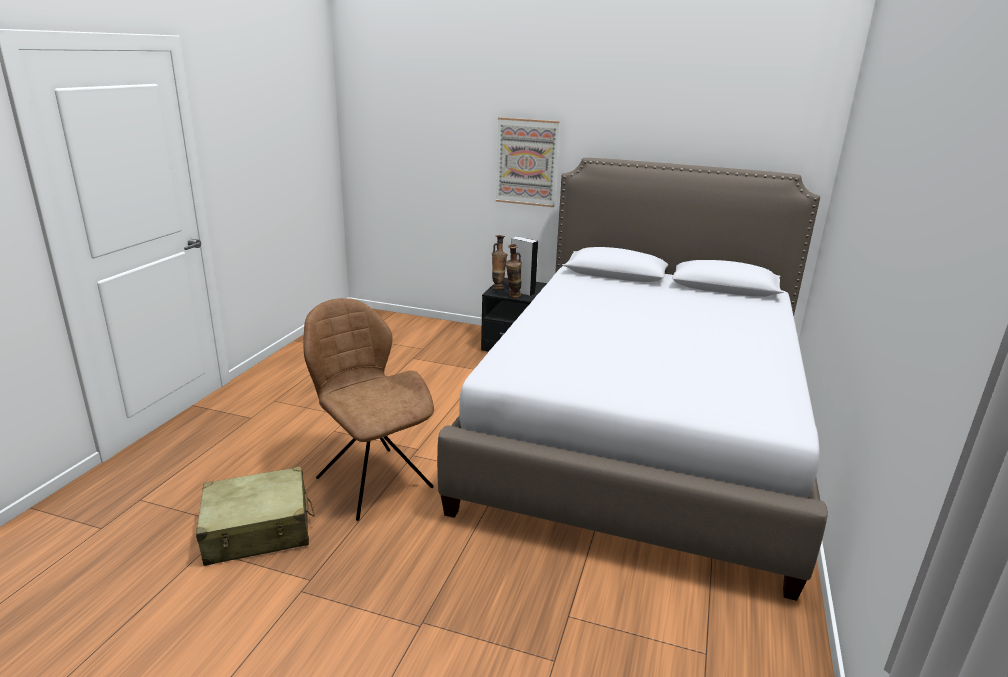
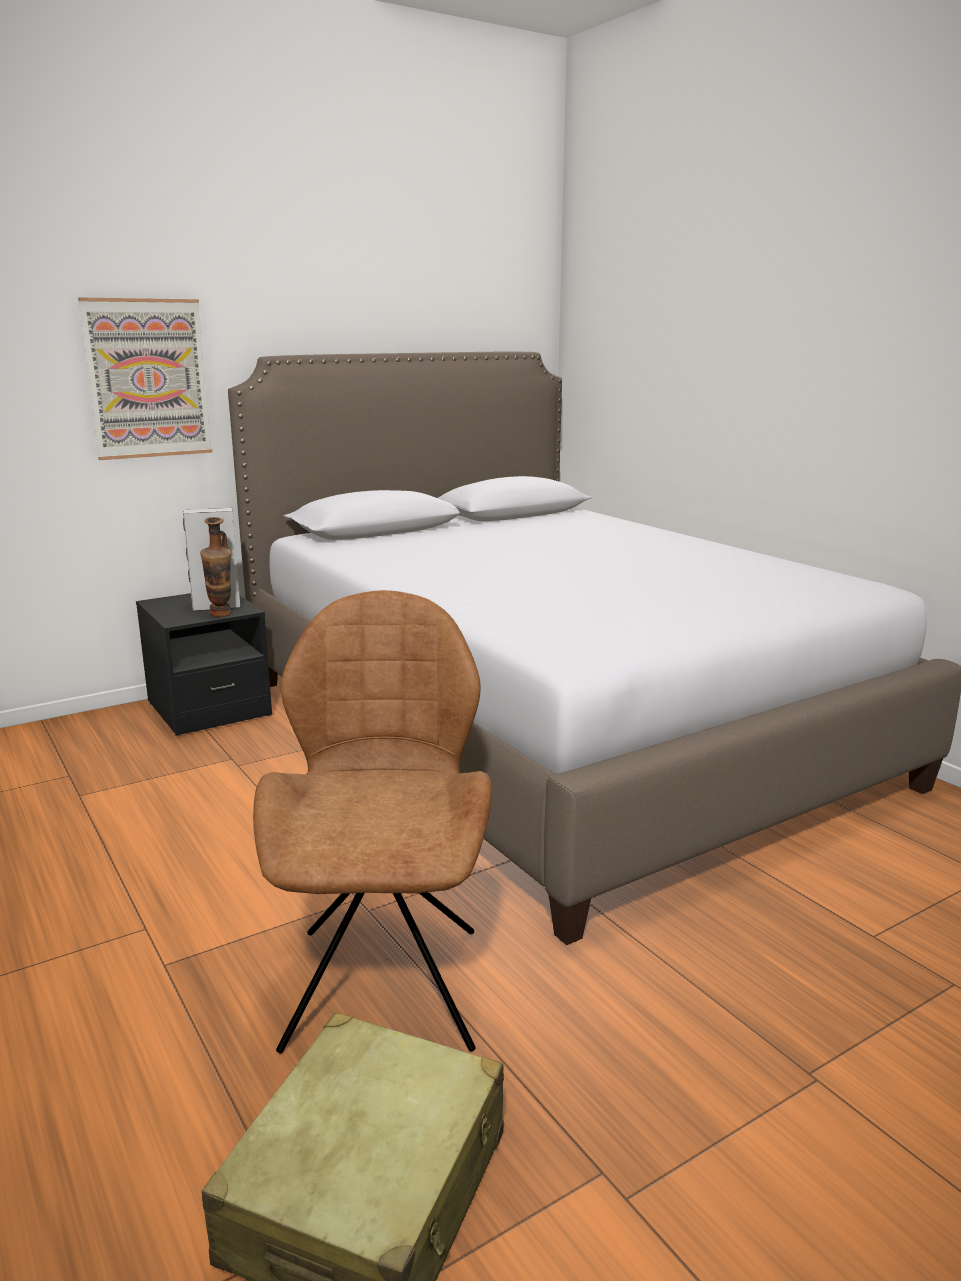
camera: 50 degrees left, 5 degrees down
brown chair [303,298,434,521] -> brown chair turned 90 degrees clockwise [253,590,492,1053]
vase [492,235,507,289] -> none

